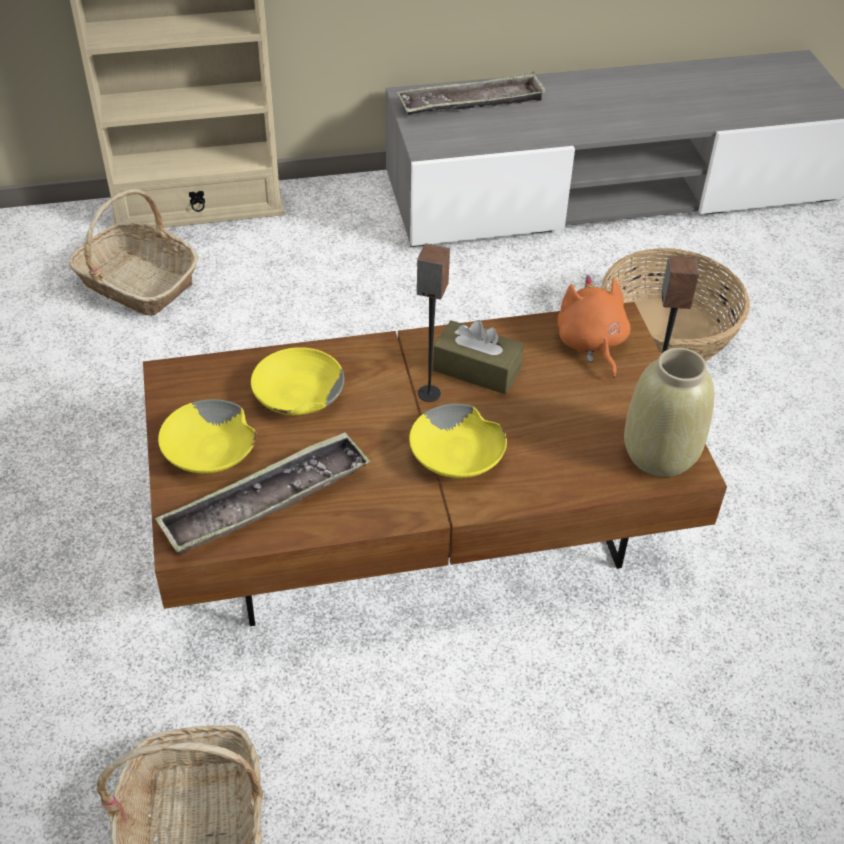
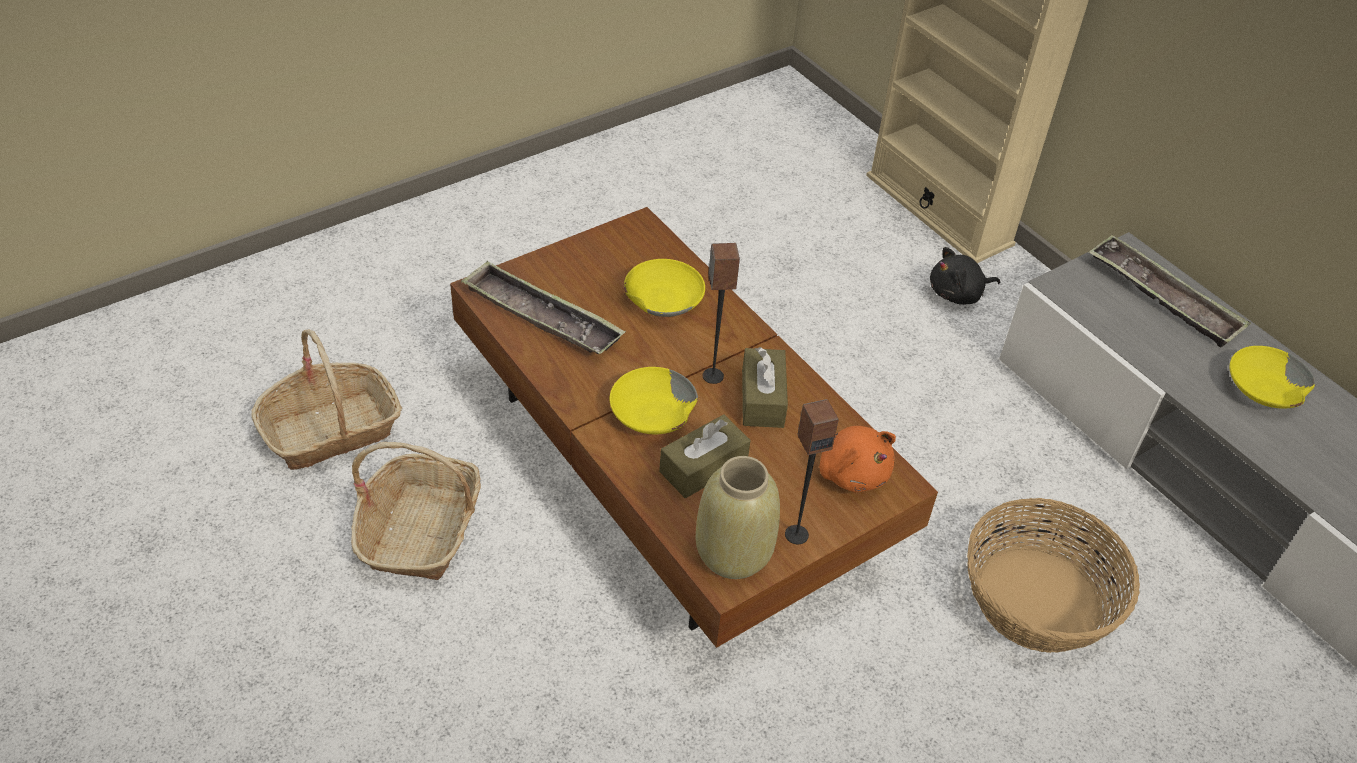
camera: 65 degrees right, 0 degrees up
basket [68,189,199,316] -> basket moved to [351,442,481,580]
yellow bowl [158,399,257,473] -> yellow bowl moved to [1230,346,1316,408]
orange plush toy [558,274,631,378] -> orange plush toy turned 90 degrees clockwise [819,426,896,492]
none -> brown tissue box [659,415,751,498]
none -> black plush toy [930,247,1000,305]

